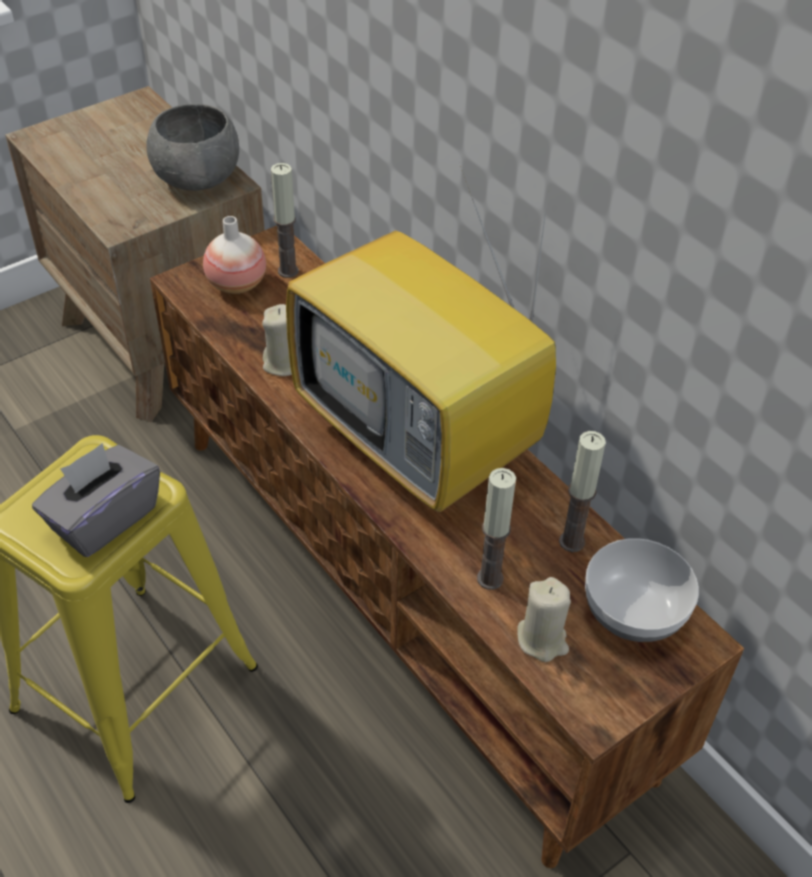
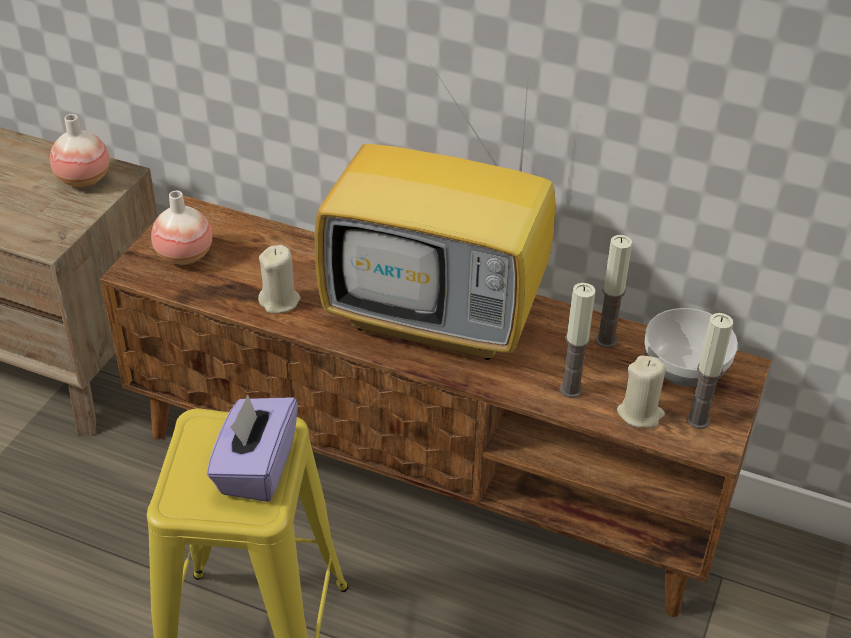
camera: 30 degrees left, 5 degrees down
grey tissue box [32,443,160,557] -> purple tissue box [207,394,298,502]
grey bowl [146,104,239,191] -> vase [50,114,110,188]
candle [271,163,299,278] -> candle moved to [686,313,733,429]

